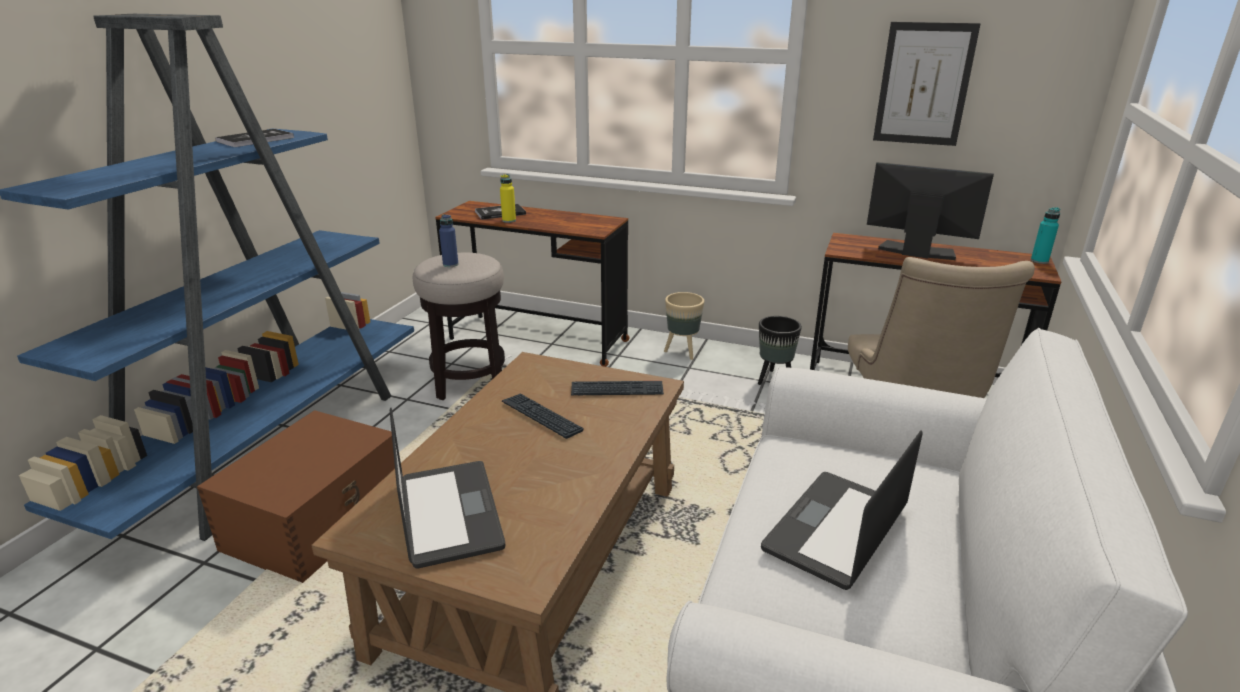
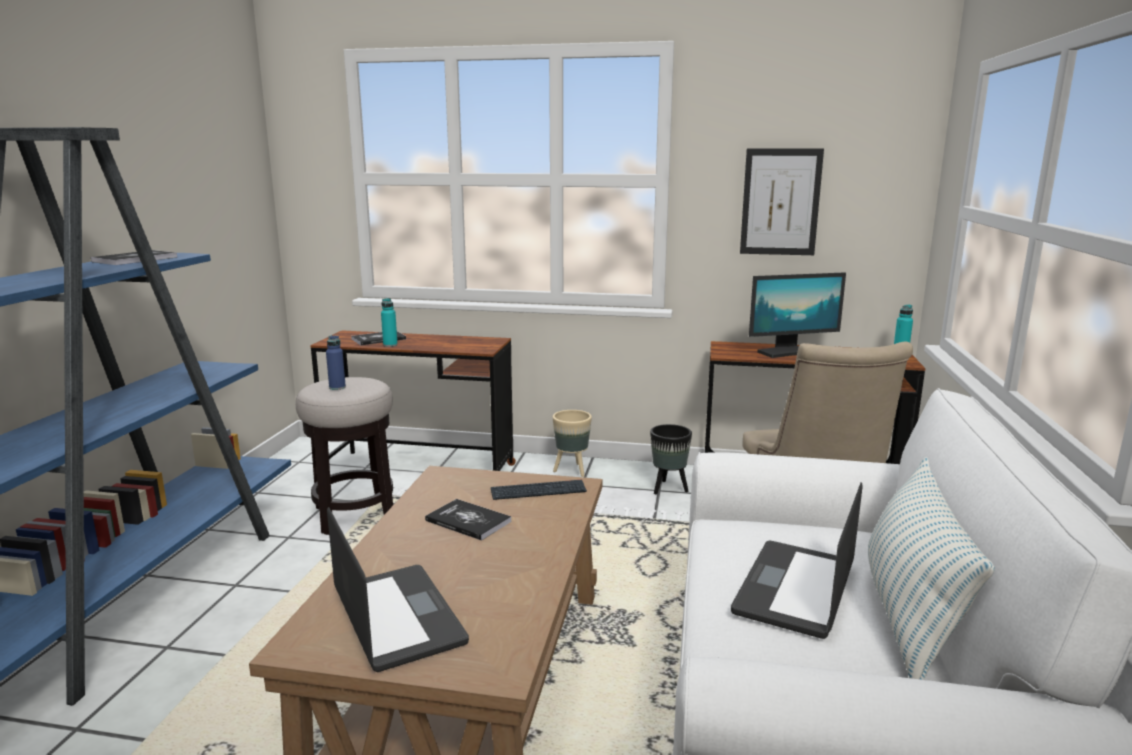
camera: 10 degrees left, 10 degrees down
brown storage box [197,410,395,583] -> none
yellow bottle [500,174,516,223] -> turquoise bottle [381,298,398,347]
keyboard [502,394,584,439] -> book [425,499,512,541]
monitor [867,162,994,260] -> monitor turned 150 degrees clockwise [749,272,846,358]
none -> pillow [868,457,995,680]

